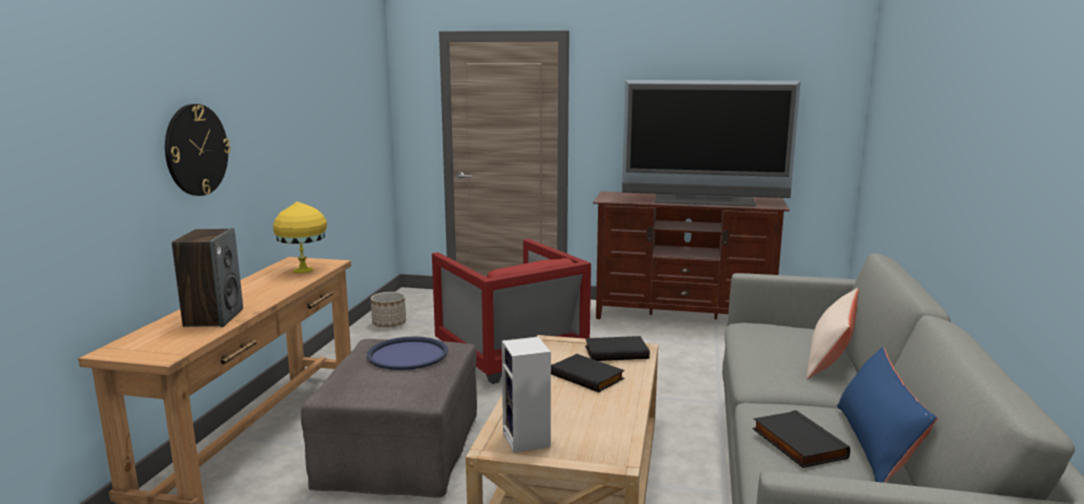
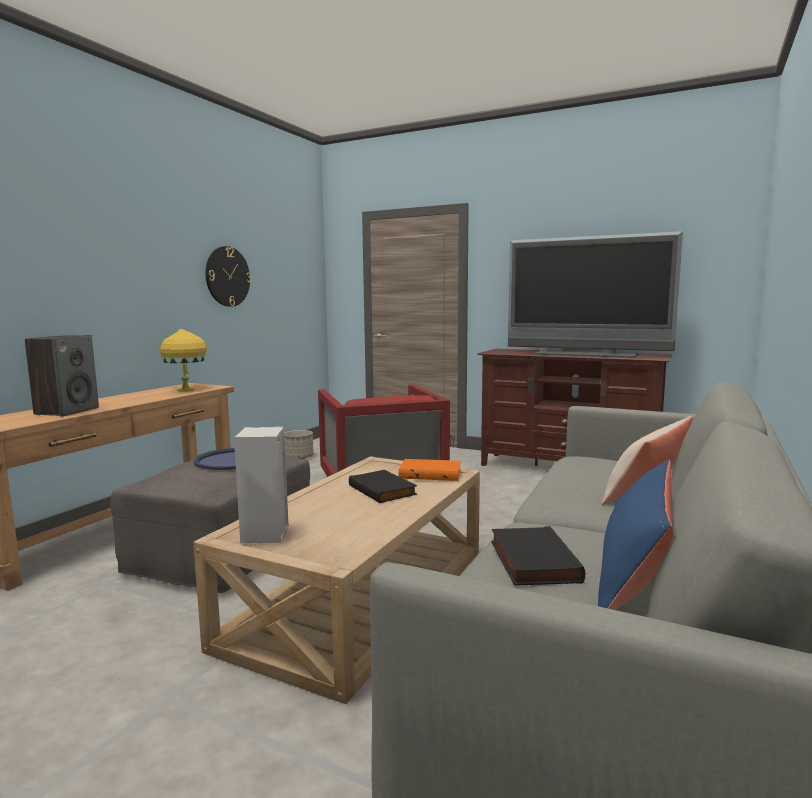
camera: 15 degrees right, 5 degrees down
wall clock [165,104,231,196] -> wall clock moved to [205,246,251,307]
black book [585,336,650,361] -> orange book [399,459,461,481]

